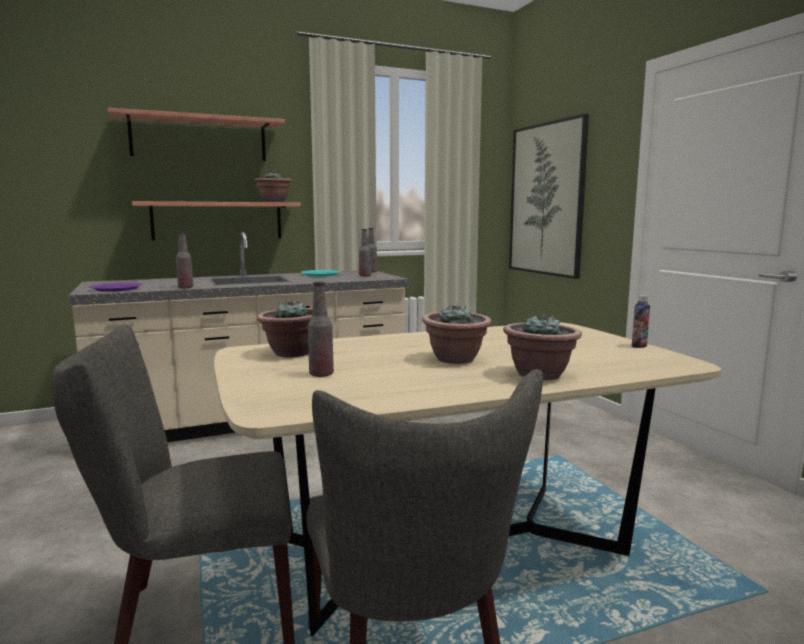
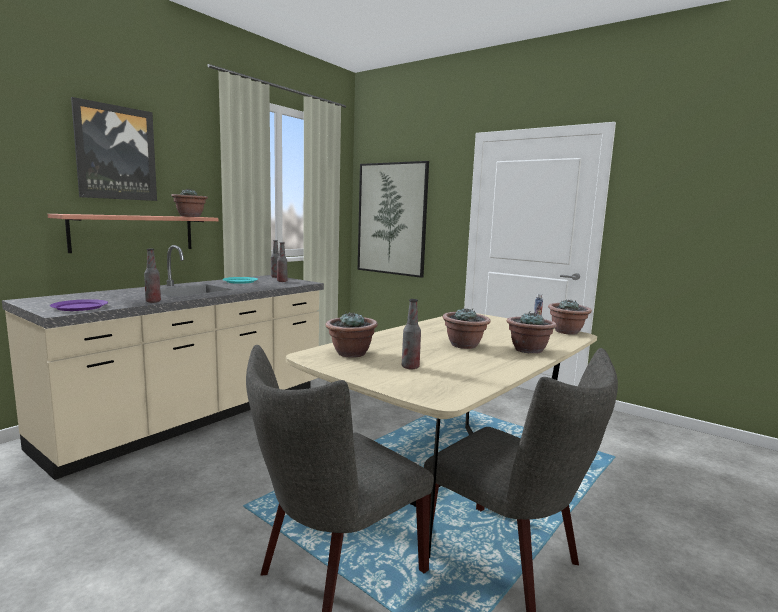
camera: 30 degrees left, 0 degrees up
shelf [108,108,285,161] -> picture [71,97,157,201]
none -> potted plant [548,299,592,335]

